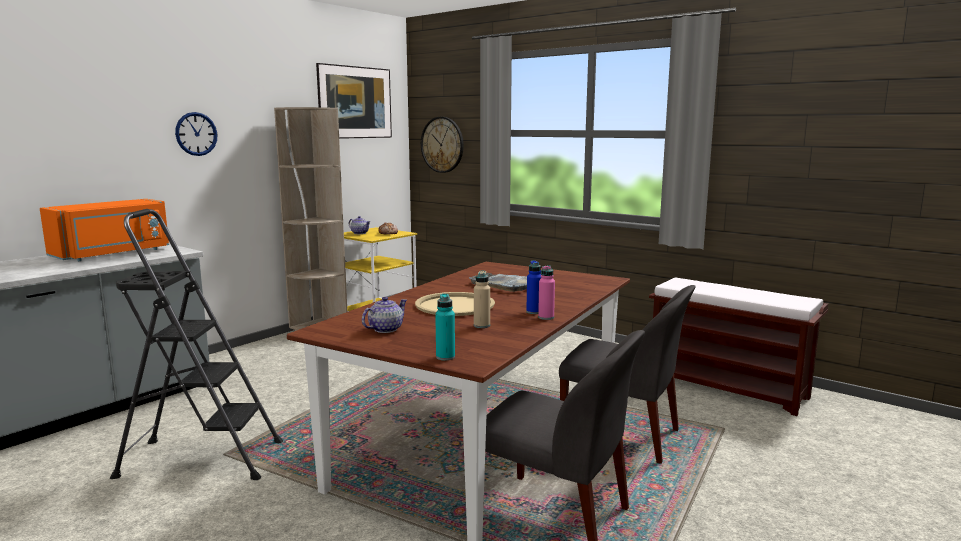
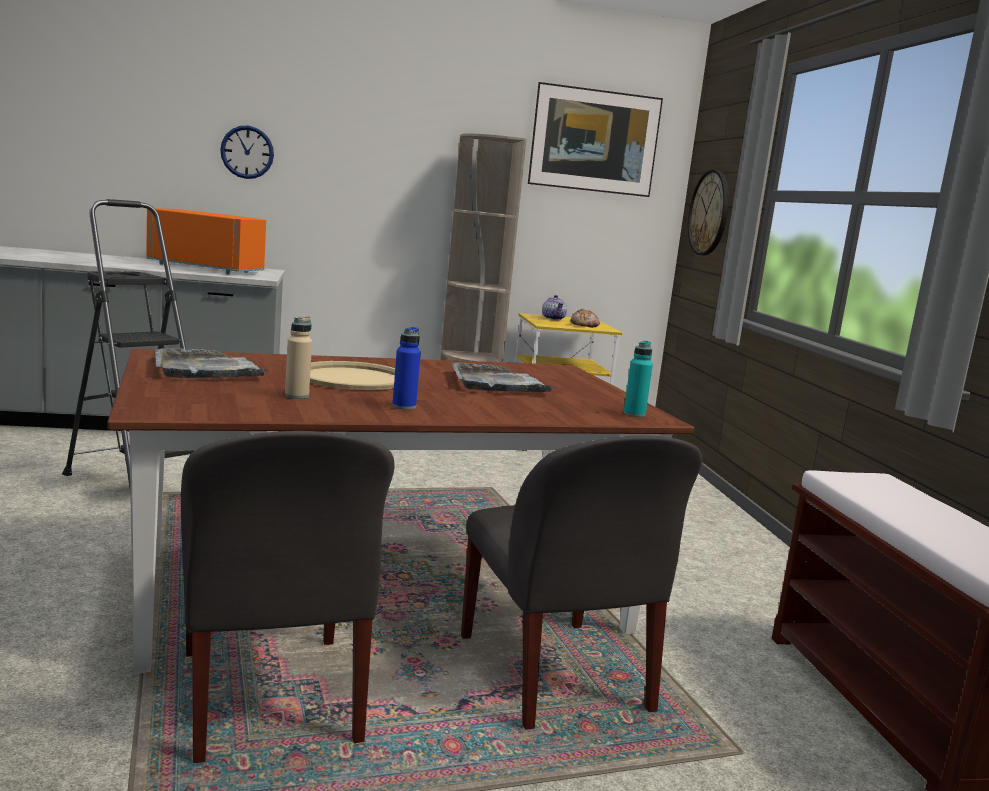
camera: 40 degrees right, 0 degrees up
orange microwave [40,199,169,261] -> orange microwave turned 150 degrees counterclockwise [146,208,266,274]
wall clock [175,112,217,156] -> wall clock moved to [220,126,274,179]
teapot [362,297,407,333] -> grey tray [155,348,268,378]
turquoise bottle [435,294,455,361] -> turquoise bottle moved to [624,341,653,417]
pink bottle [538,265,555,320] -> none

